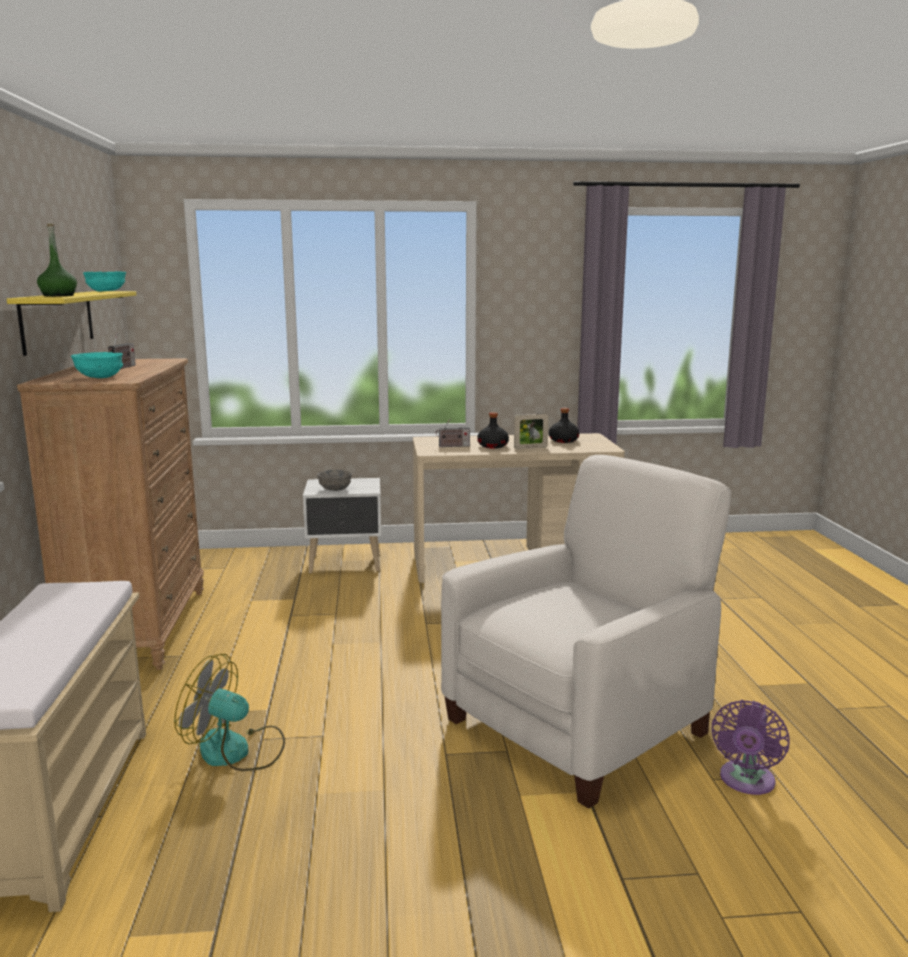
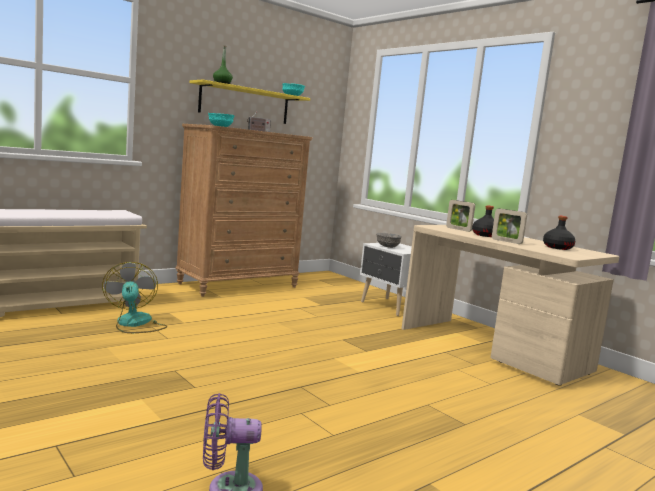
camera: 55 degrees right, 5 degrees down
radio [436,419,470,447] -> picture frame [446,200,475,232]
white armchair [441,455,731,809] -> none

